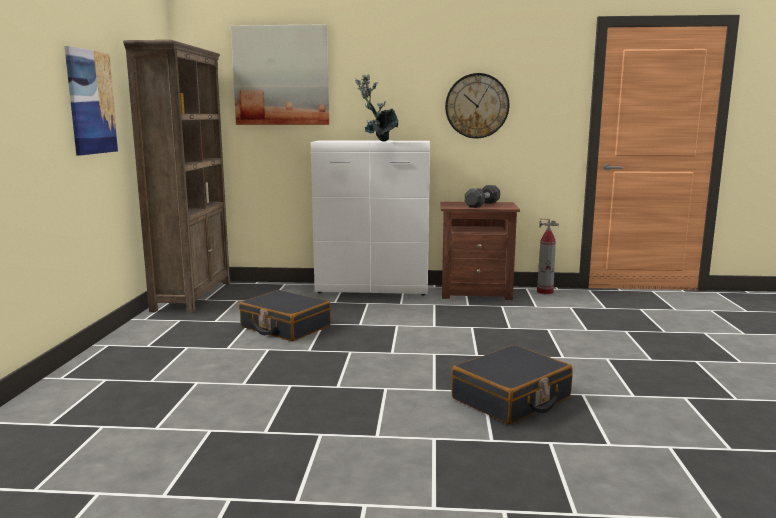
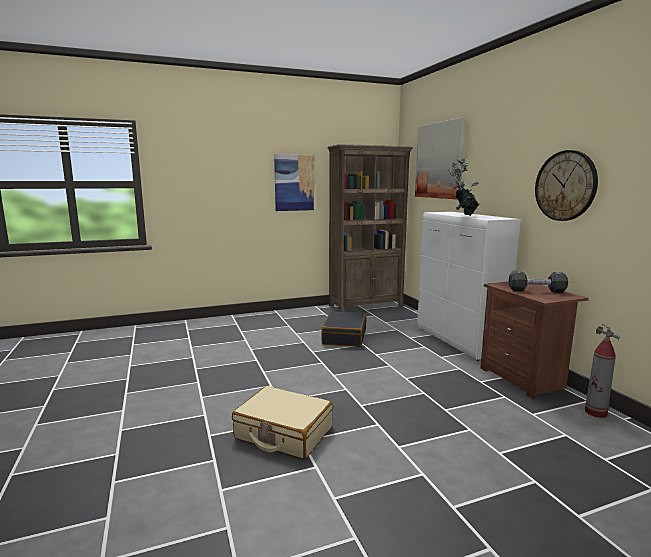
camera: 65 degrees right, 0 degrees up
black suitcase [451,345,573,424] -> beige suitcase [232,386,333,460]

